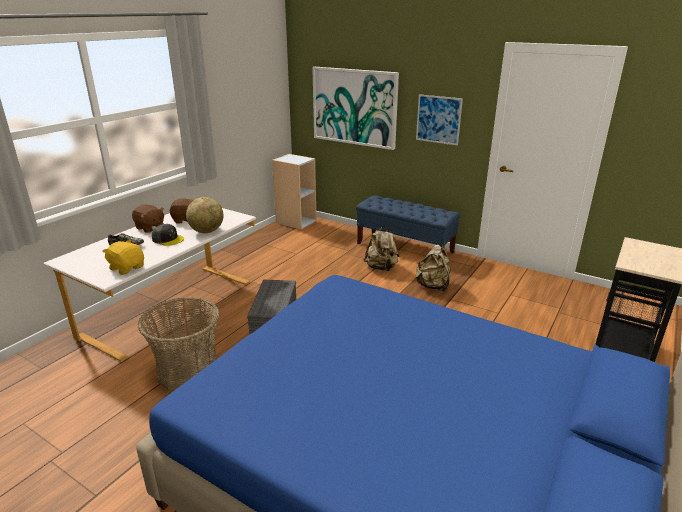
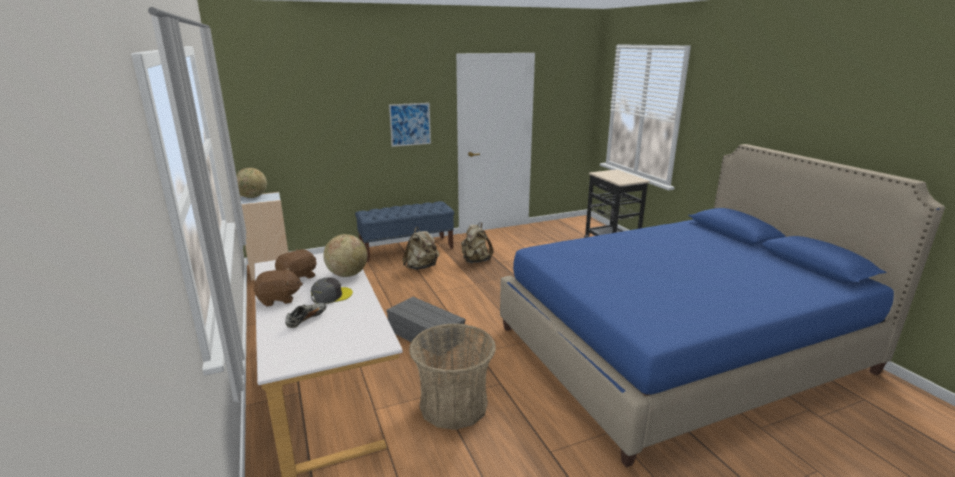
camera: 55 degrees left, 5 degrees down
yellow plush toy [102,240,144,275] -> none
picture [312,67,399,150] -> none
none -> globe [236,168,267,198]

